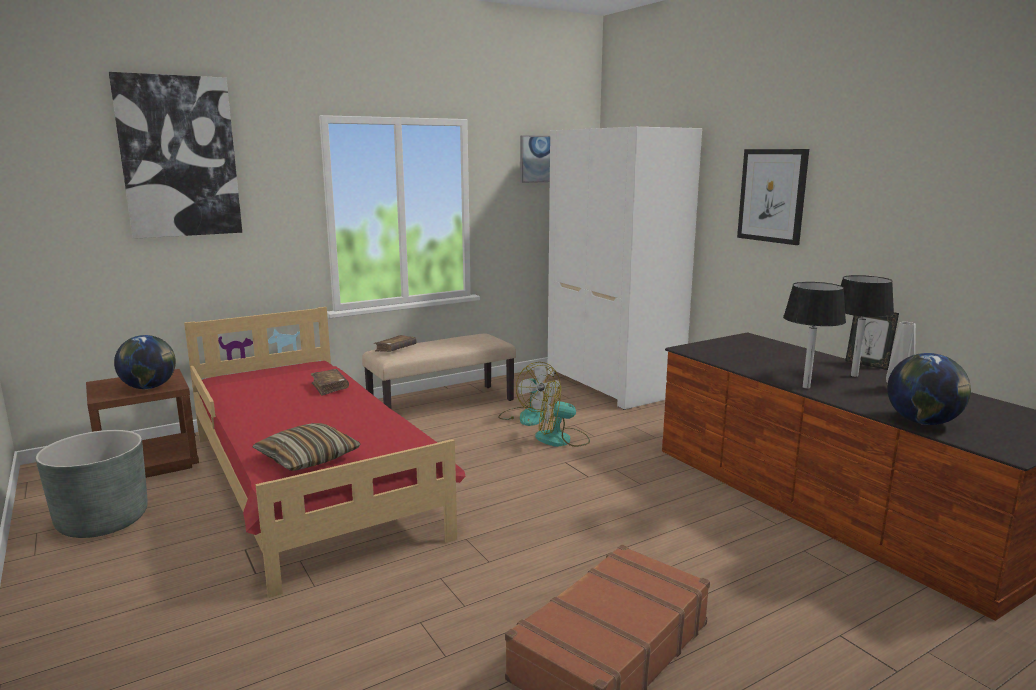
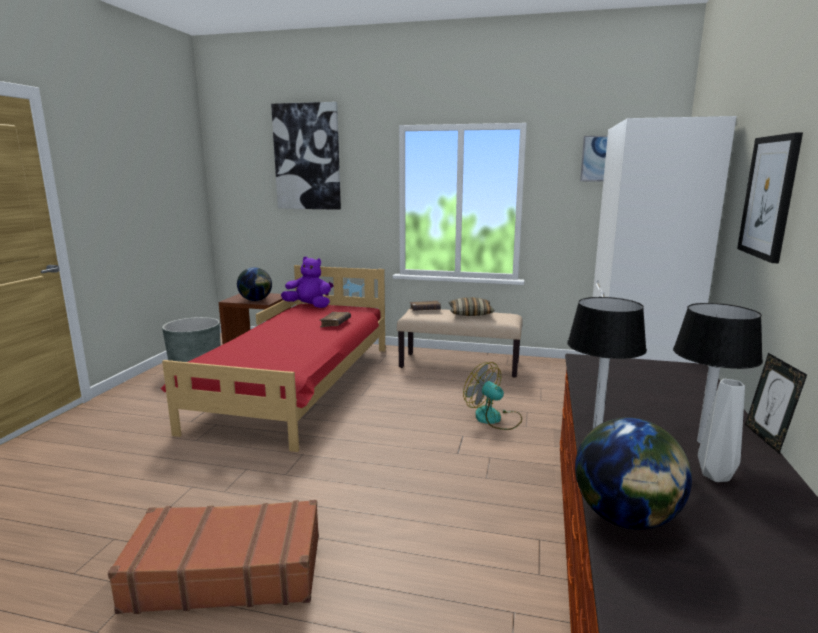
camera: 45 degrees right, 0 degrees up
pillow [253,423,361,471] -> pillow moved to [448,297,494,316]
fan [498,362,561,426] -> none
none -> purple plush toy [281,257,331,308]

